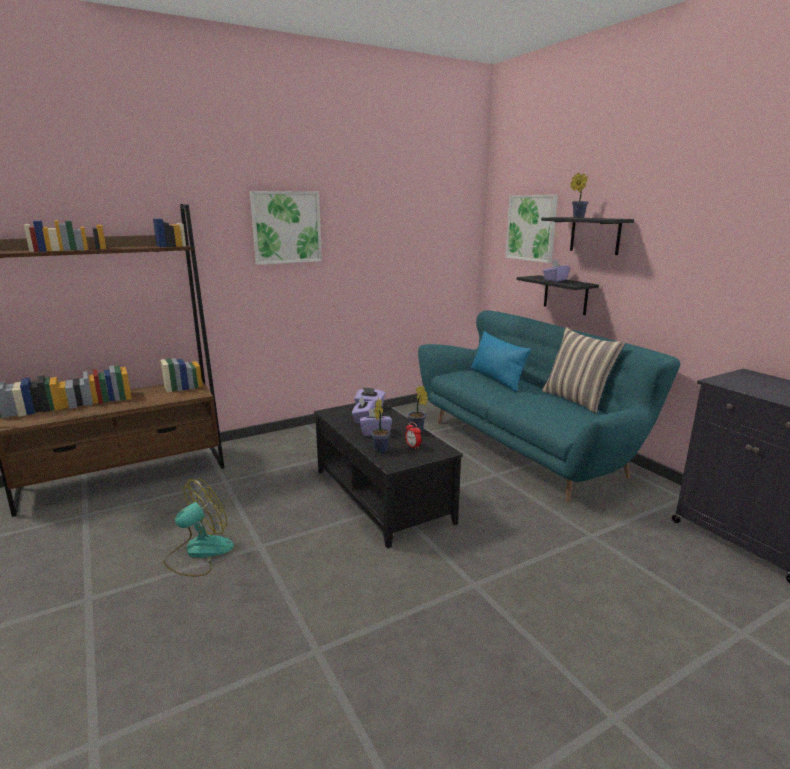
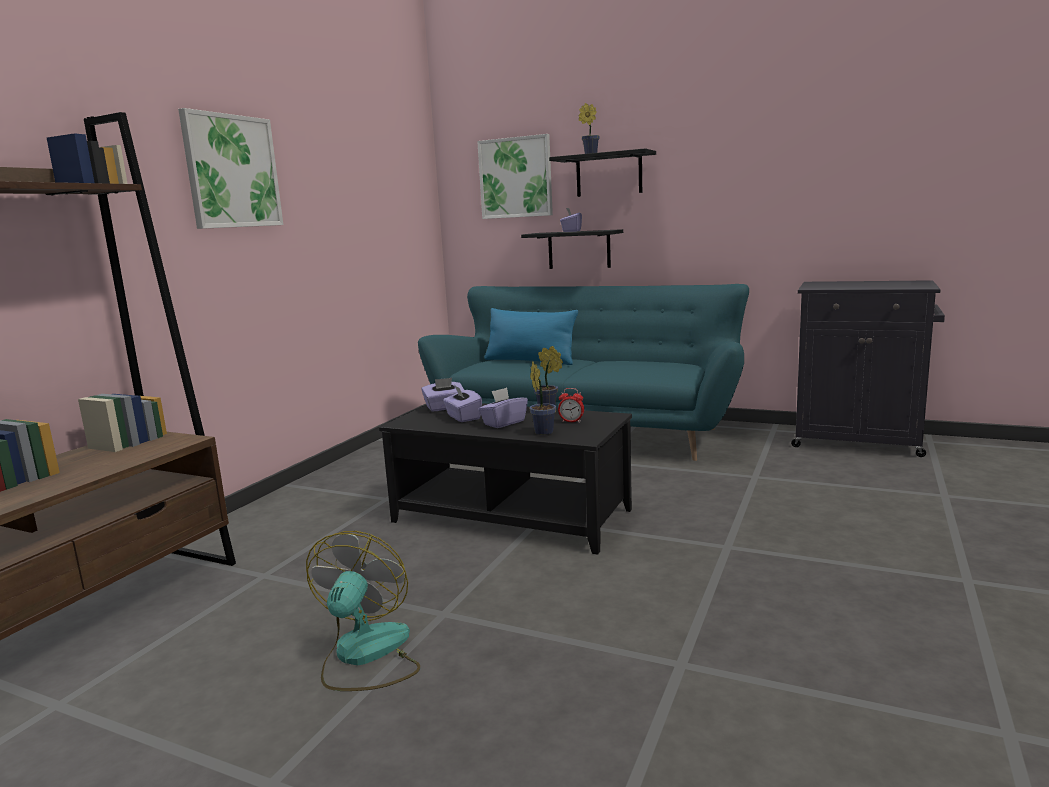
camera: 35 degrees left, 5 degrees down
pillow [542,327,625,414] -> none

